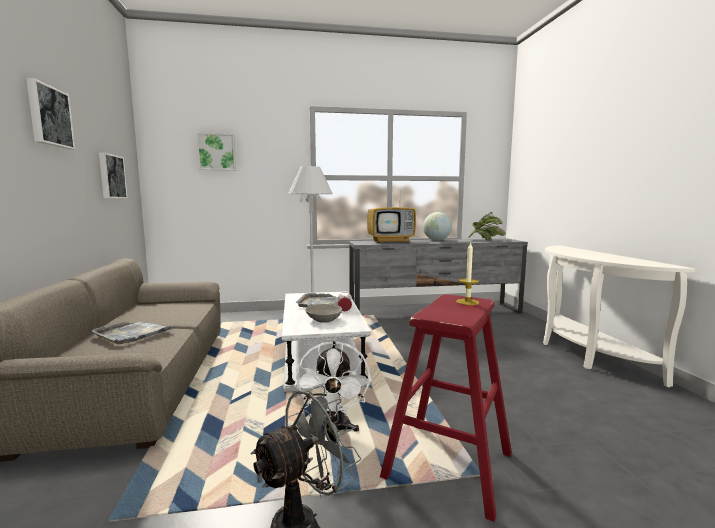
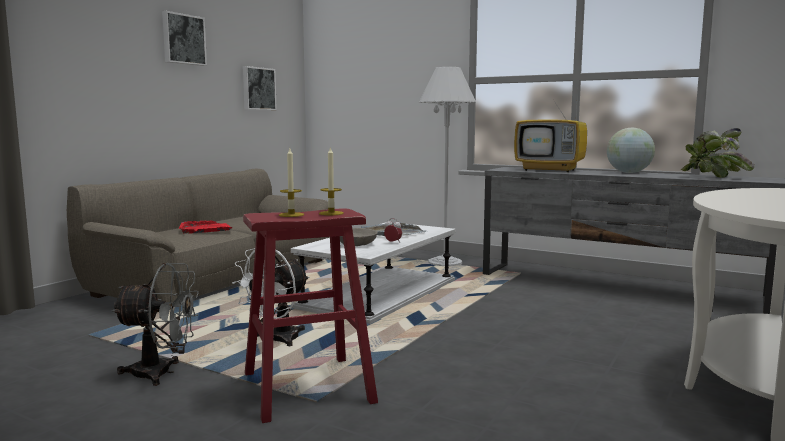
camera: 40 degrees right, 0 degrees up
grey tray [92,322,171,344] -> red tray [178,220,233,234]
picture [197,133,236,170] -> none
none -> candle [279,148,304,217]

